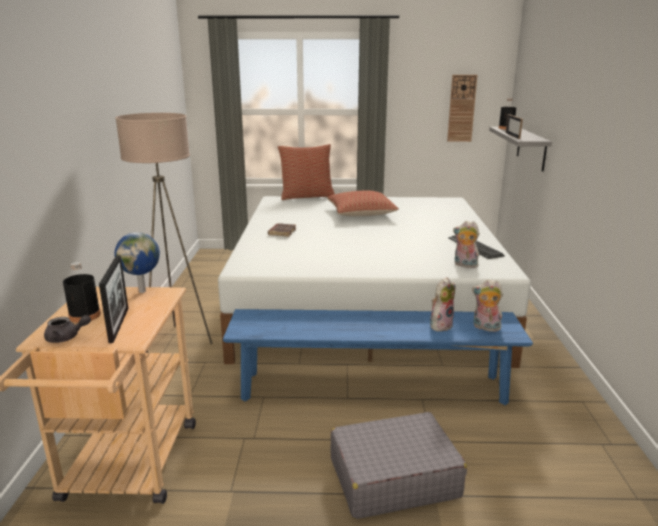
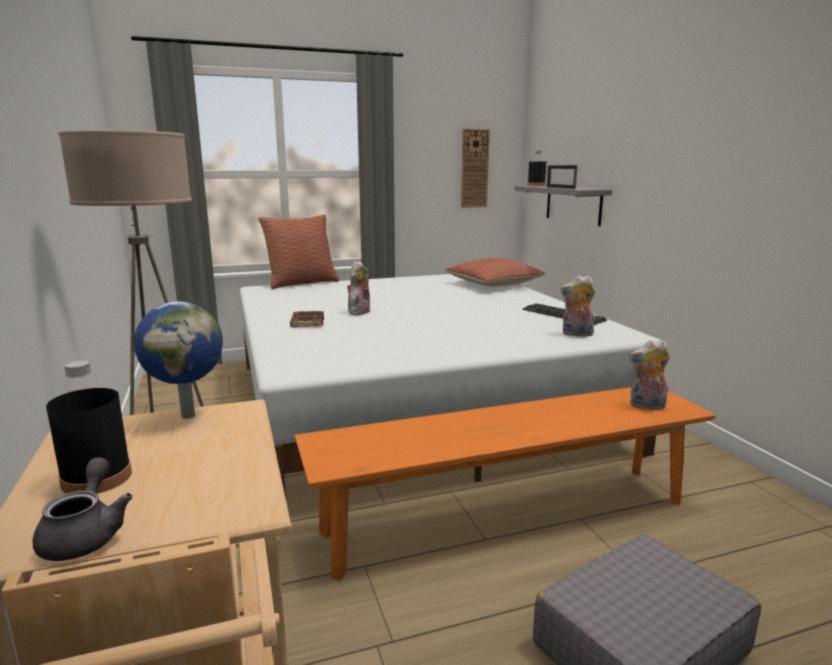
camera: 20 degrees left, 5 degrees down
grey teapot [44,315,91,343] -> grey teapot turned 75 degrees counterclockwise [32,457,133,561]
picture frame [99,255,128,343] -> none
blue bench [223,309,533,405] -> orange bench [294,387,716,581]
pillow [327,191,399,216] -> pillow moved to [445,258,545,286]
plush toy [430,277,455,331] -> plush toy moved to [347,261,371,315]

